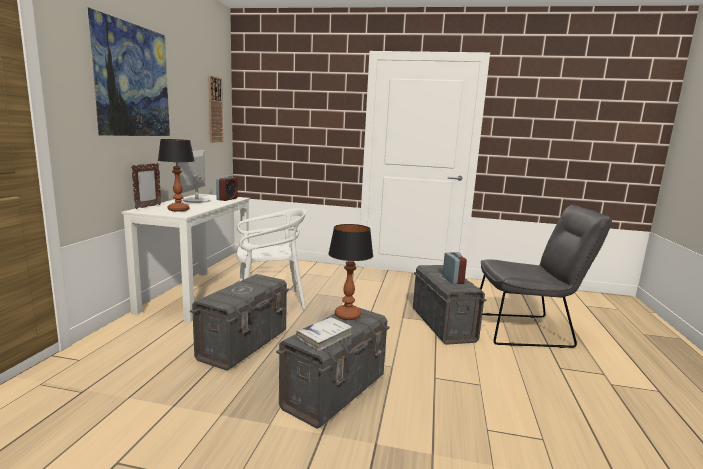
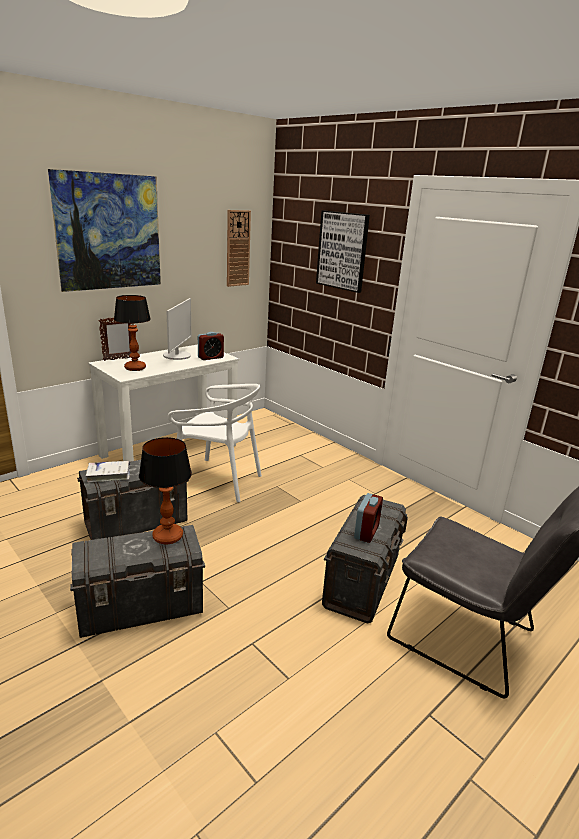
camera: 35 degrees right, 10 degrees up
monitor [177,150,210,203] -> monitor turned 150 degrees clockwise [163,298,192,360]
white book [296,317,352,351] -> white book moved to [85,461,131,483]
none -> picture [316,210,370,293]

